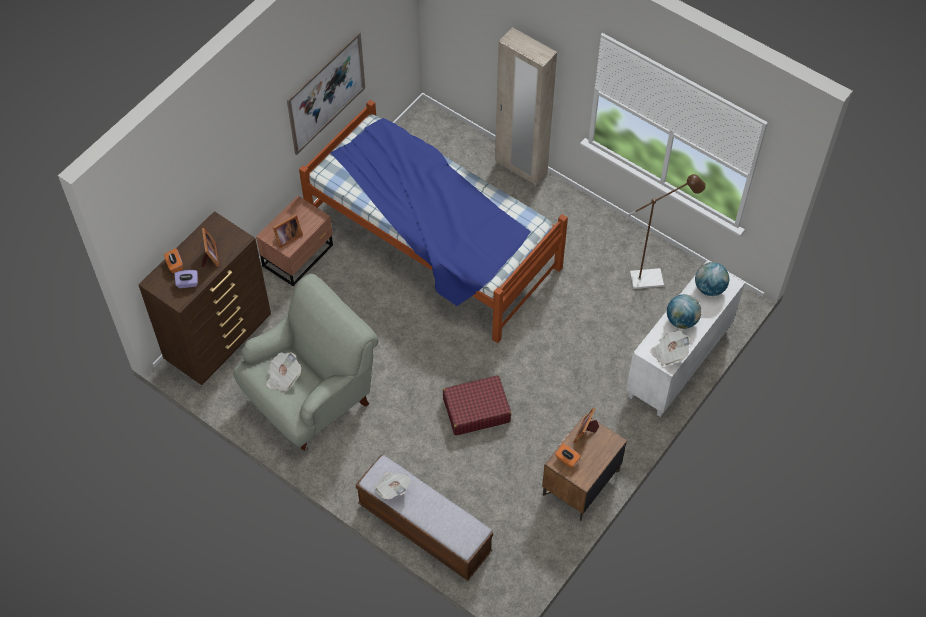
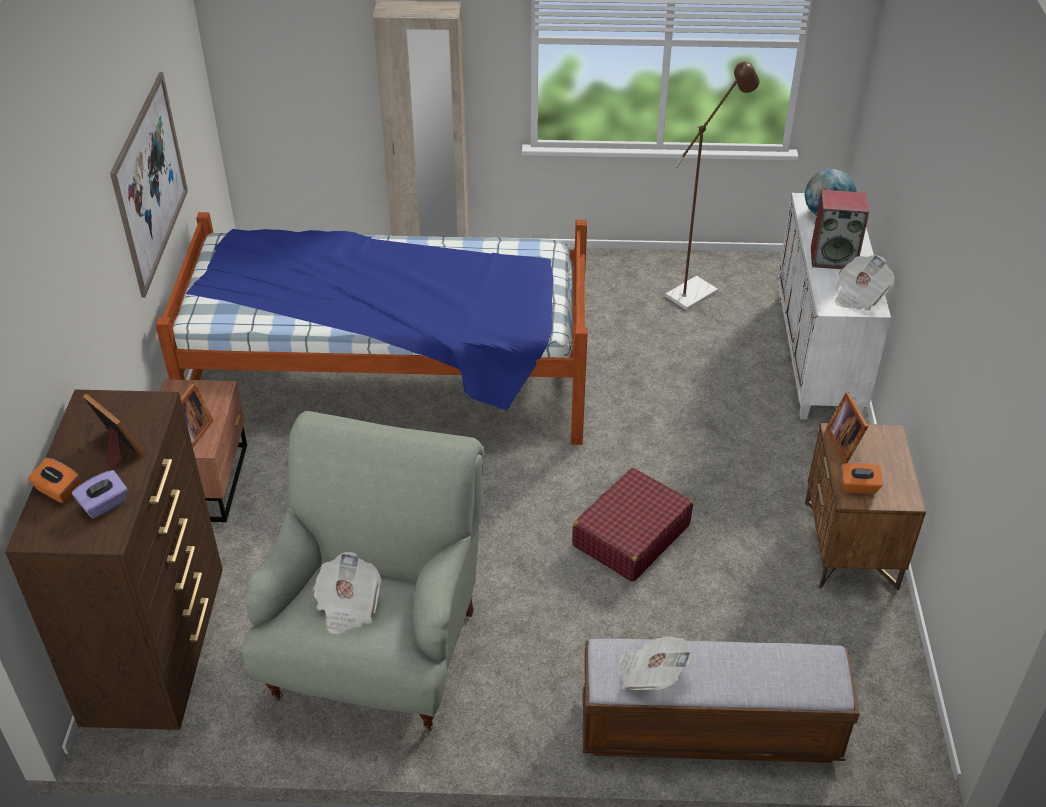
camera: 35 degrees left, 15 degrees down
globe [667,294,701,329] -> speaker [811,189,869,269]

